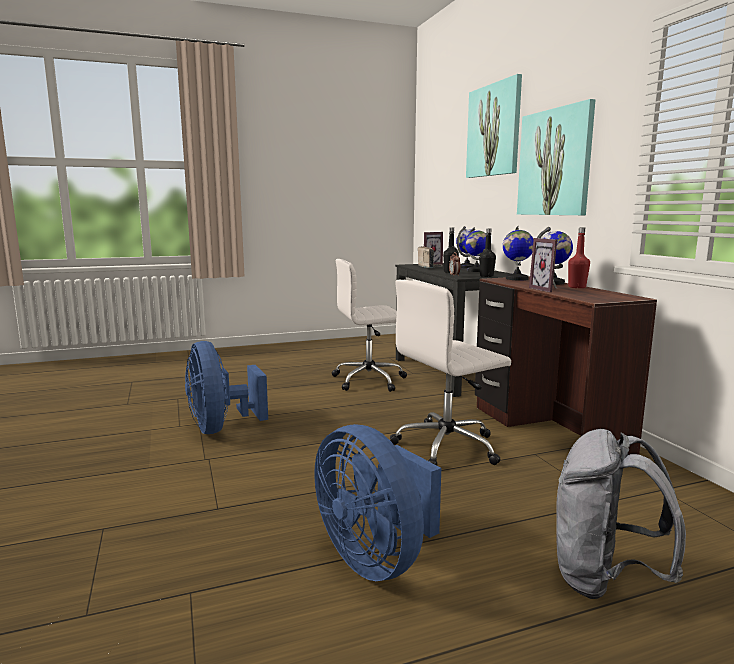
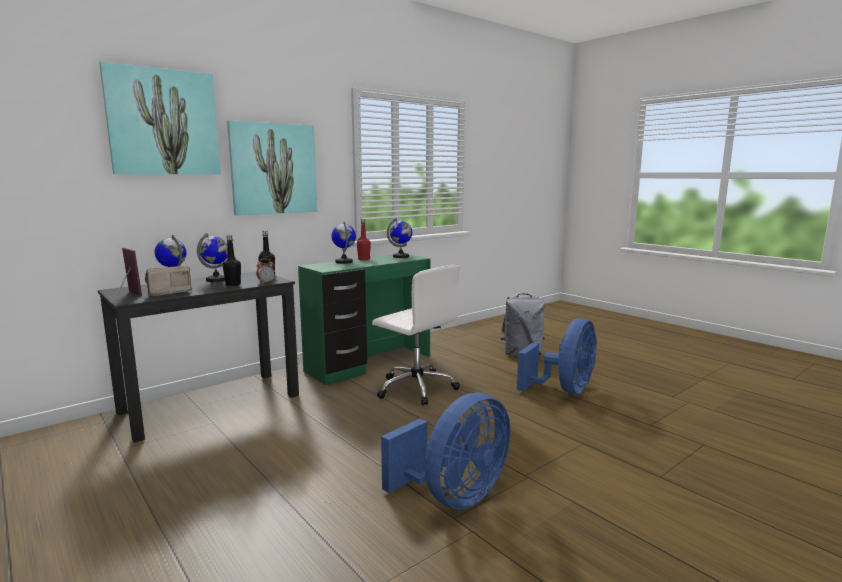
camera: 110 degrees left, 0 degrees up
white office chair [332,259,407,392] -> none
brown desk [475,276,657,455] -> green desk [298,255,431,385]
globe [503,226,534,280] -> globe moved to [387,218,412,258]
picture frame [529,238,557,292] -> none

